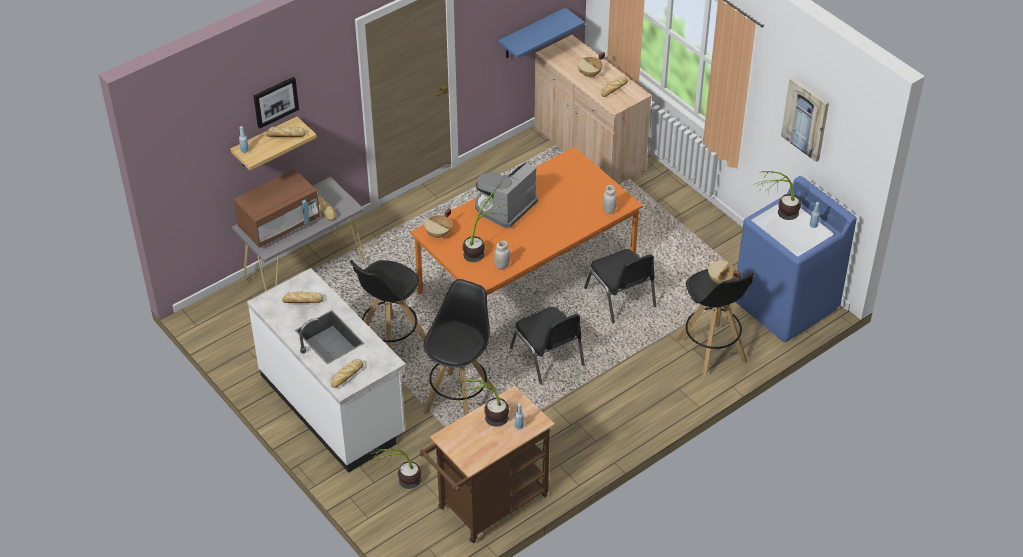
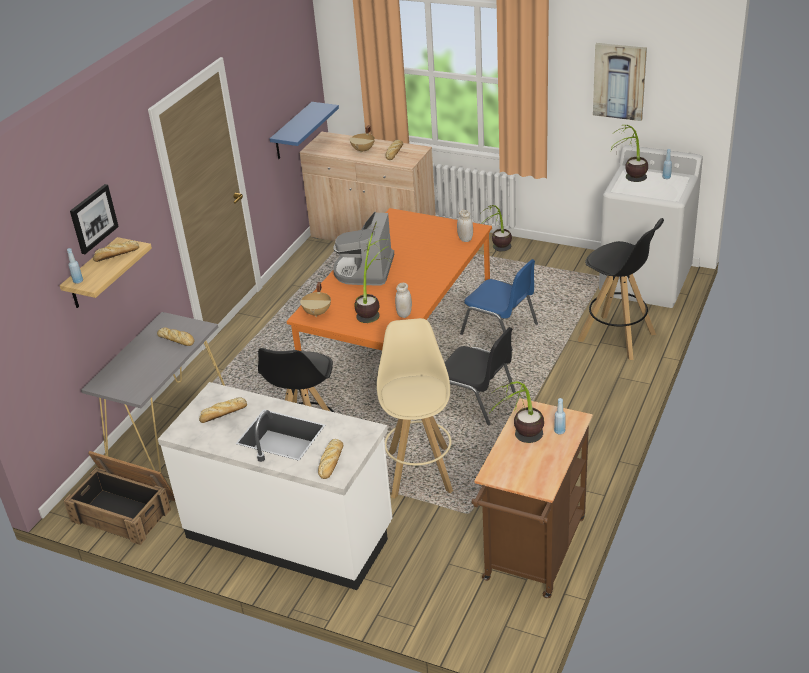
camera: 25 degrees left, 10 degrees down
brown microwave [234,169,320,248] -> none
potted plant [365,449,421,489] -> potted plant moved to [482,205,512,252]
black stool [423,279,494,415] -> beige stool [377,318,453,499]
black chair [584,249,656,323] -> blue chair [460,259,538,350]
beige cooking pot [707,261,741,284] -> none
blue washing machine [736,176,857,342] -> white washing machine [599,145,703,308]
none -> crate [64,451,175,545]

